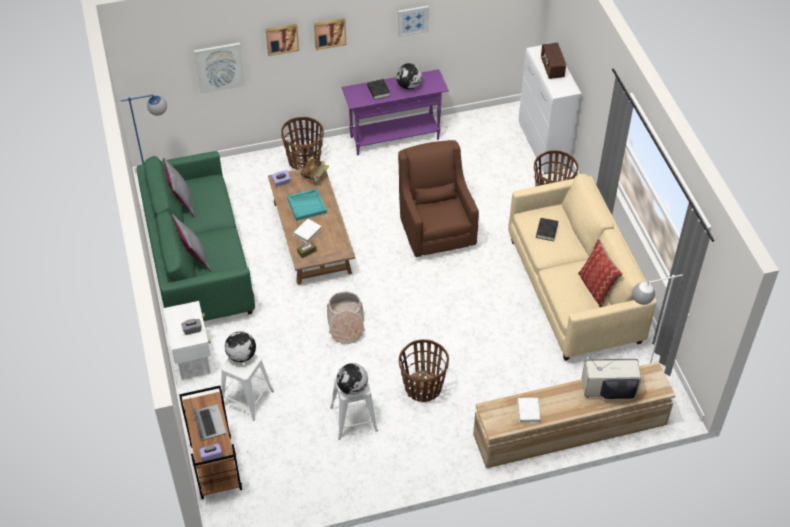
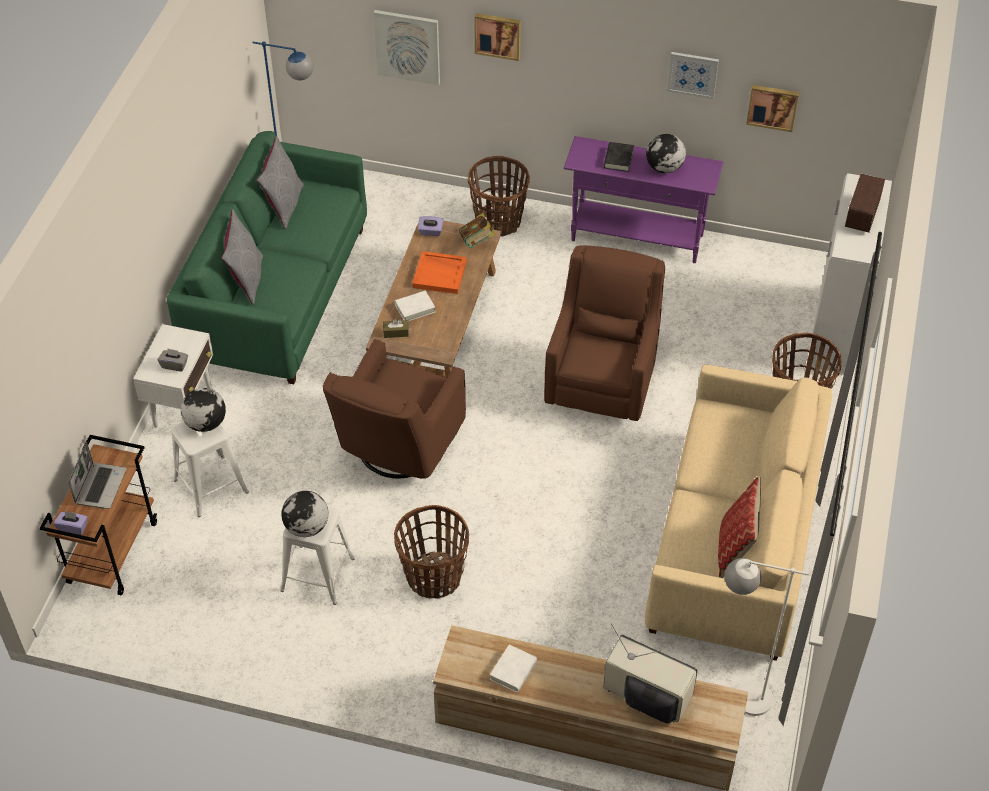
camera: 30 degrees right, 0 degrees up
turquoise tray [287,188,327,221] -> orange tray [412,251,467,294]
picture [314,18,346,50] -> picture moved to [746,85,799,132]
basket [327,292,365,344] -> brown armchair [323,339,466,479]
black book [536,218,559,241] -> none

